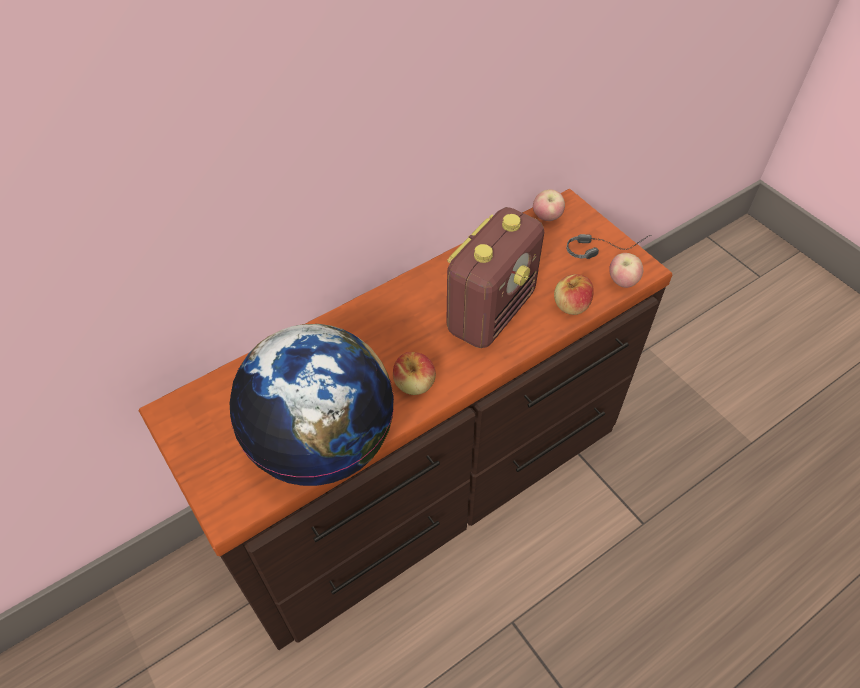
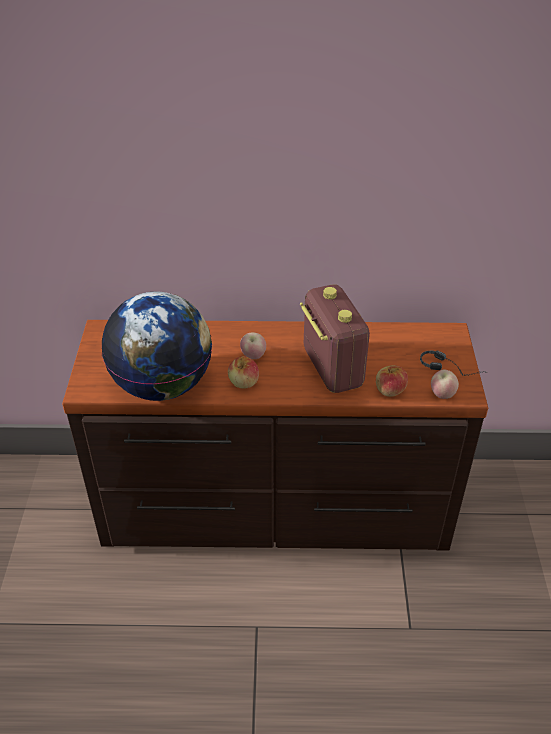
camera: 35 degrees right, 10 degrees down
radio [446,207,544,348] -> radio turned 90 degrees counterclockwise [300,284,370,393]
apple [533,189,565,221] -> apple moved to [240,332,266,359]

